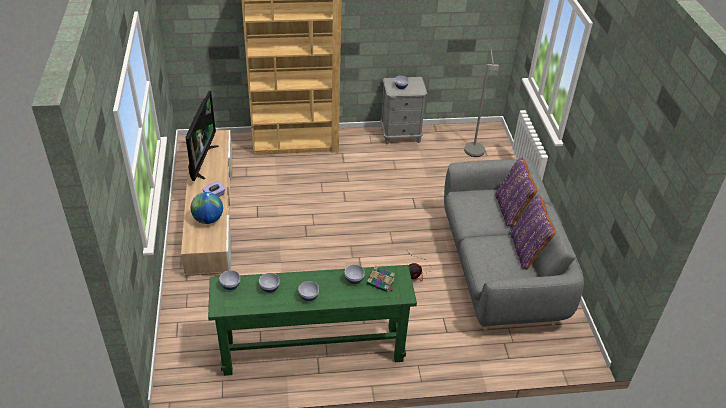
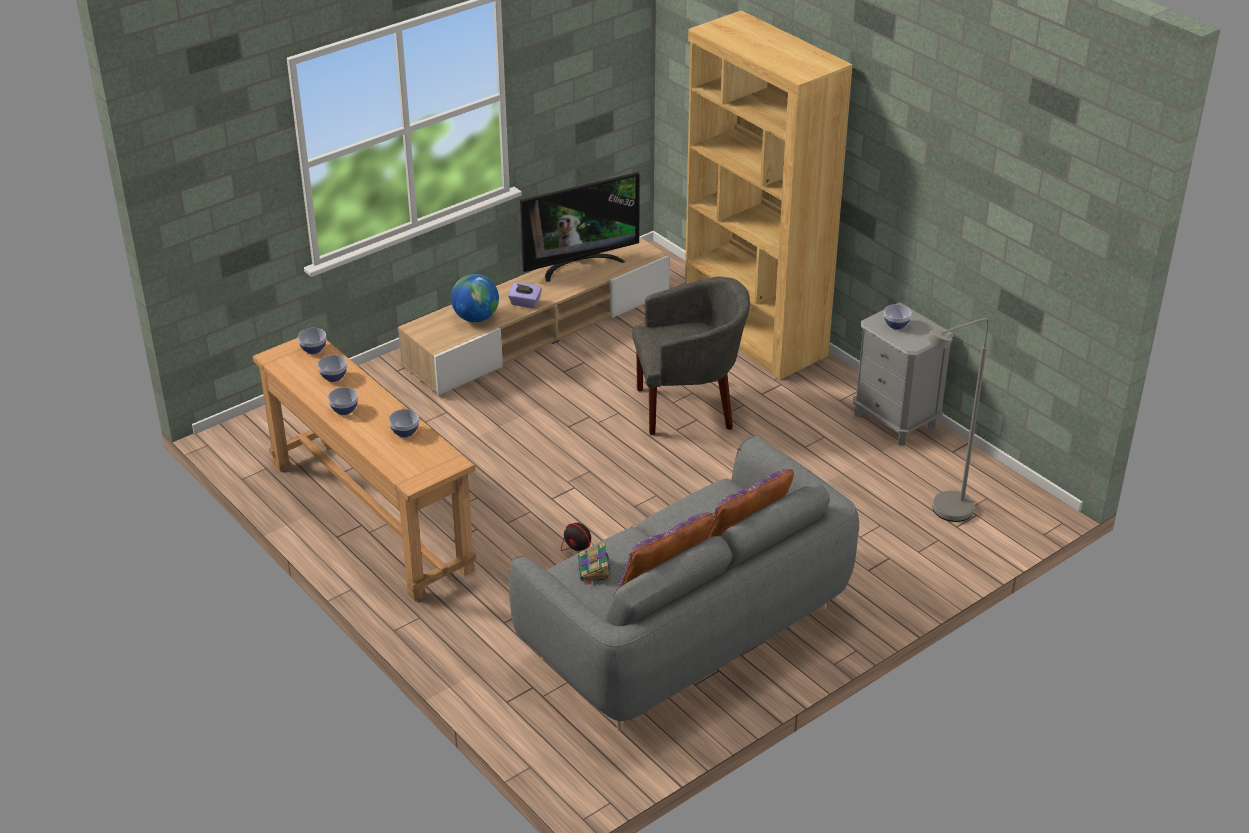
camera: 60 degrees right, 5 degrees down
green console table [208,265,417,376] -> brown console table [252,338,476,601]
book [367,266,395,292] -> book moved to [578,542,611,584]
none -> grey armchair [632,277,750,435]

